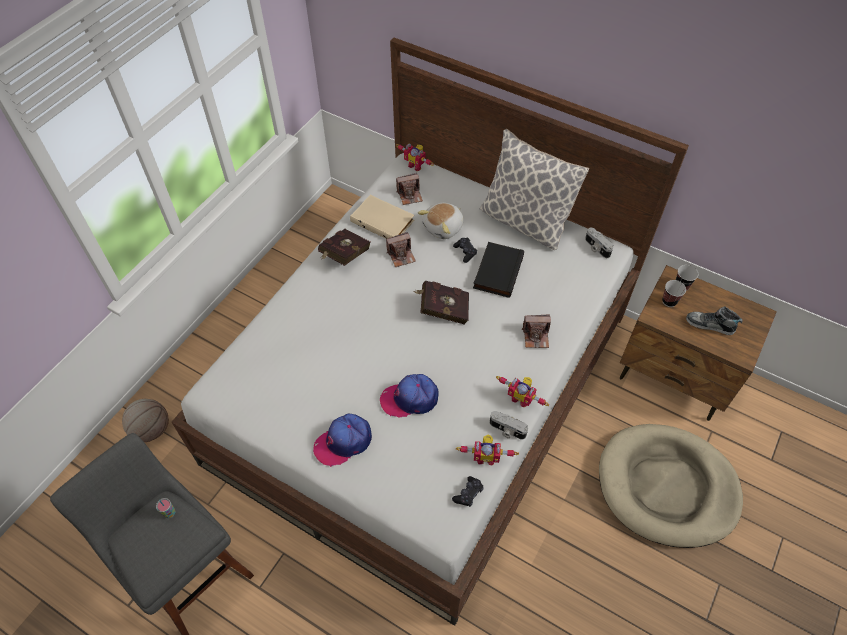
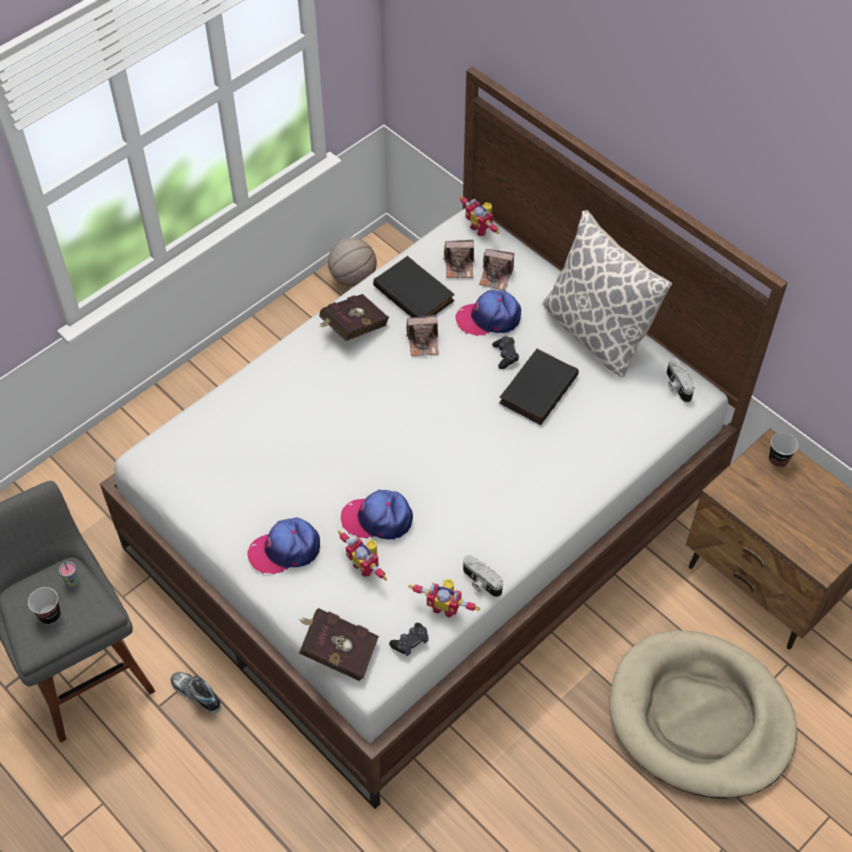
camera: 15 degrees right, 0 degrees up
basketball [122,399,169,442] -> basketball moved to [328,238,377,286]
beige book [350,195,414,239] -> black book [373,256,455,318]
red book [414,281,469,325] -> red book moved to [299,608,379,681]
plush toy [418,203,464,239] -> cap [455,290,521,336]
toy robot [496,376,549,407] -> toy robot moved to [338,531,387,581]
camera [522,315,551,348] -> camera moved to [479,249,514,290]
cup [662,280,686,307] -> cup moved to [28,587,60,624]
shoe [686,306,743,335] -> shoe moved to [170,672,221,714]

